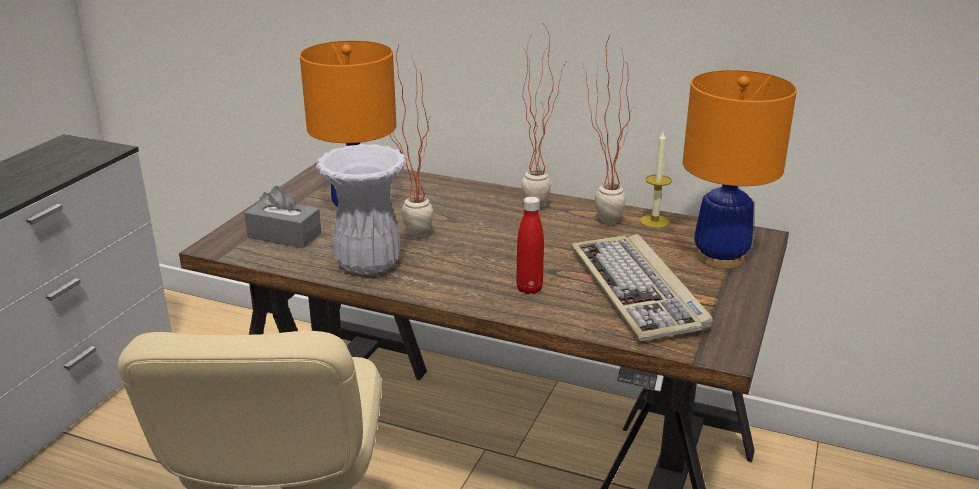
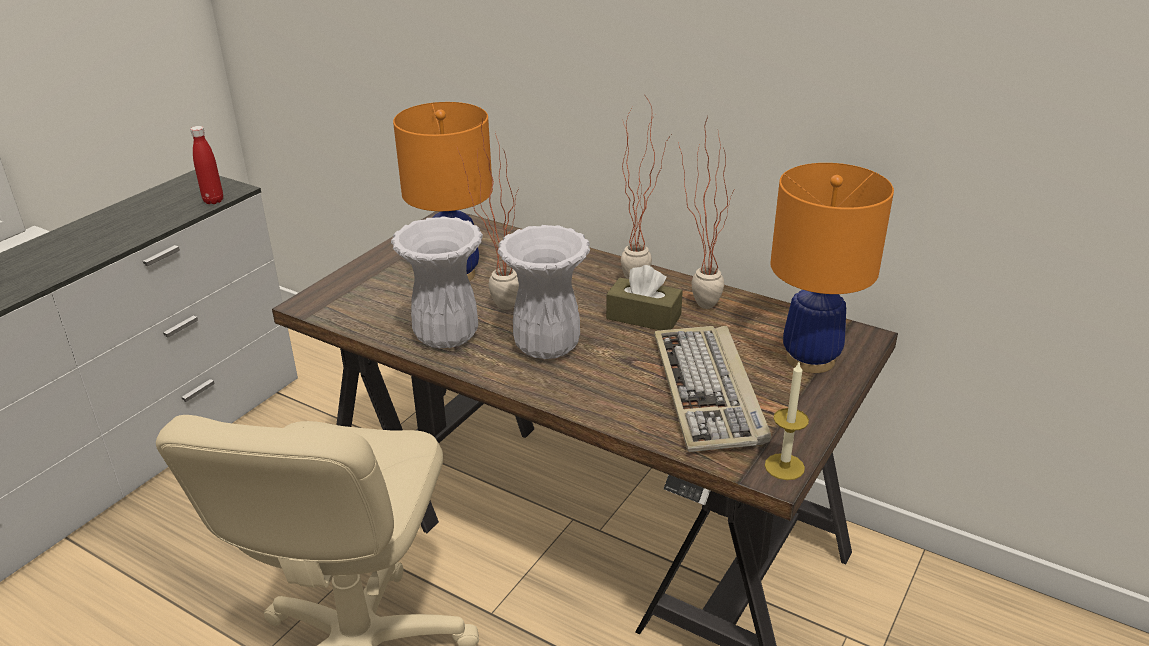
camera: 10 degrees right, 5 degrees up
grey tissue box [244,185,322,249] -> none
red bottle [516,197,544,294] -> red bottle moved to [190,126,223,204]
candle [640,132,672,228] -> candle moved to [765,362,809,480]
none -> white vase [497,225,590,359]
none -> brown tissue box [606,265,683,330]

